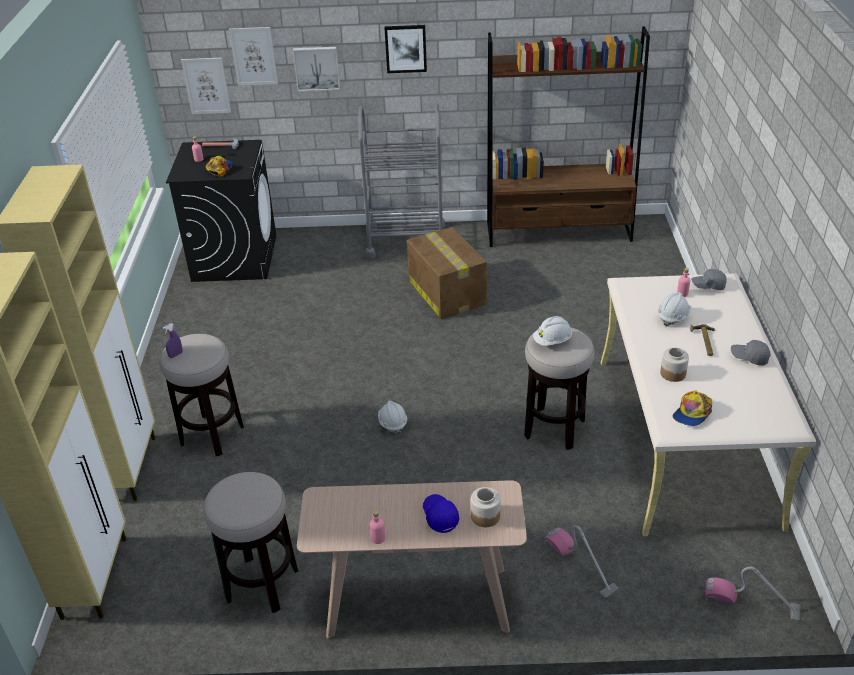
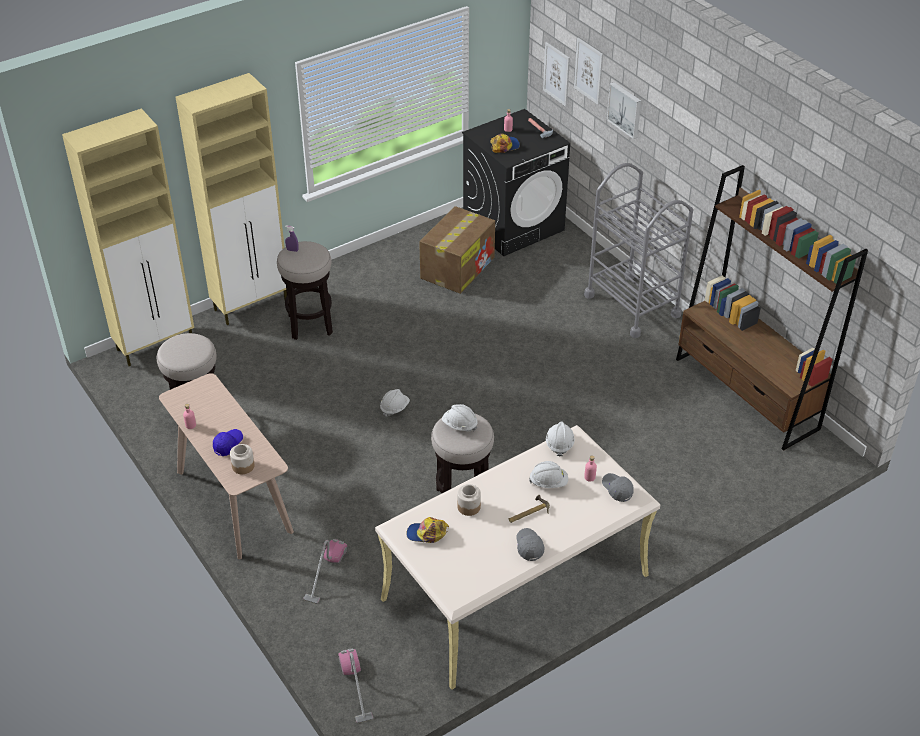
camera: 55 degrees right, 5 degrees up
picture [384,25,427,73] -> none
cardboard box [407,227,487,319] -> cardboard box moved to [419,206,495,294]
none -> white hard hat [546,421,575,457]

